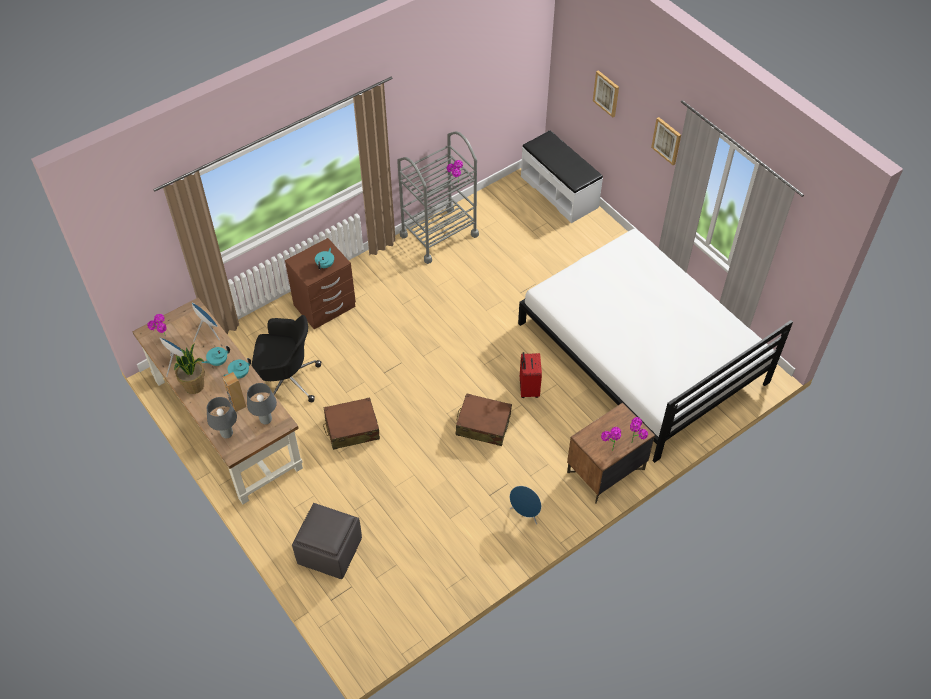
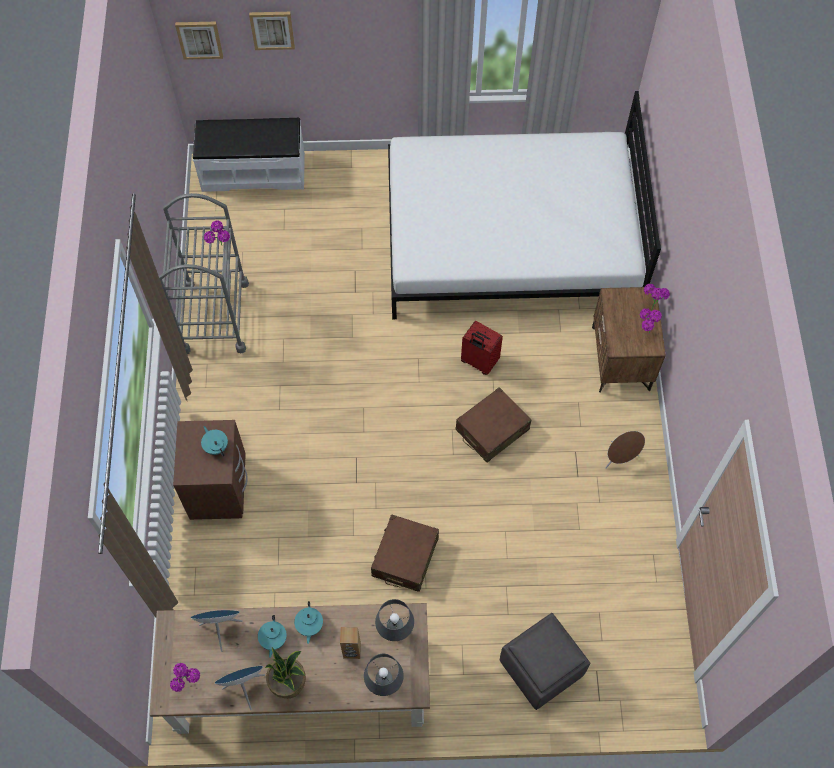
camera: 55 degrees left, 10 degrees up
black office chair [251,315,321,402] -> none
blue speaker [510,486,541,525] -> brown speaker [605,431,645,469]
picture [651,117,681,165] -> picture moved to [175,22,223,60]

